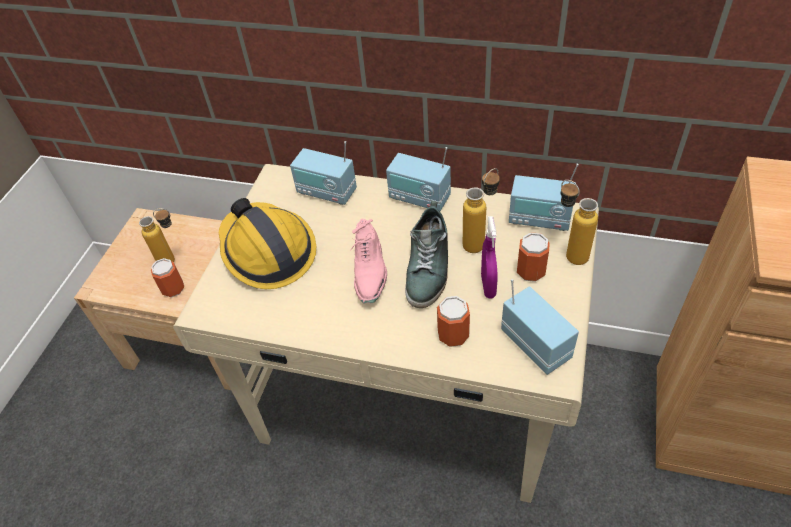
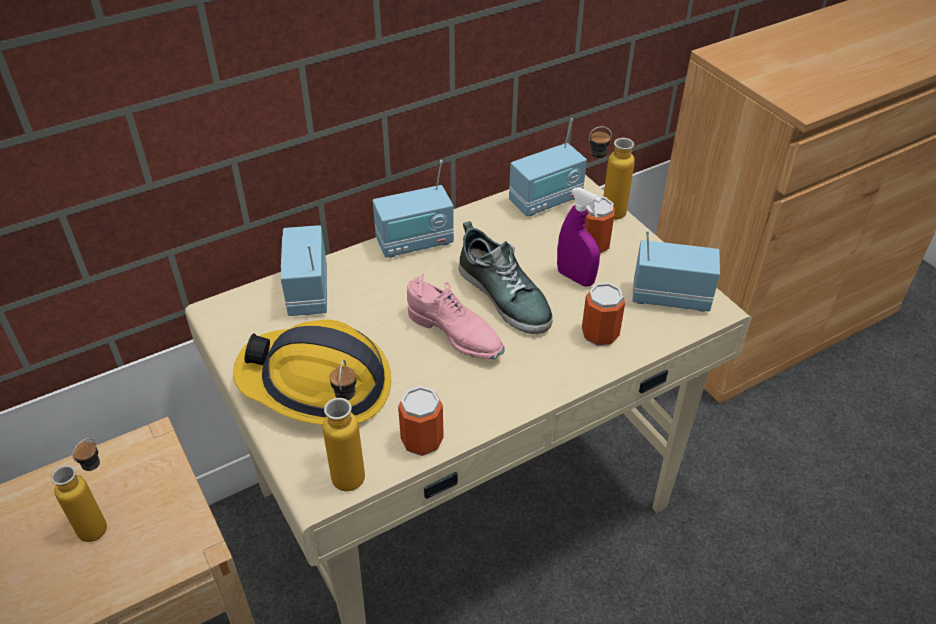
camera: 50 degrees left, 5 degrees down
can [151,258,184,298] -> can moved to [398,386,444,456]
radio [290,141,357,205] -> radio turned 105 degrees clockwise [281,225,327,316]
bottle [463,168,500,253] -> bottle moved to [323,360,365,491]

